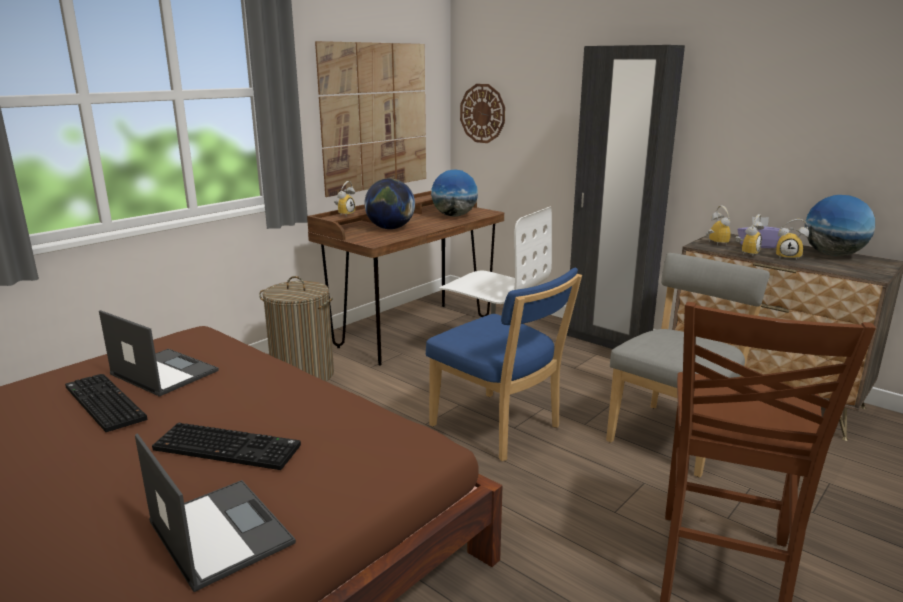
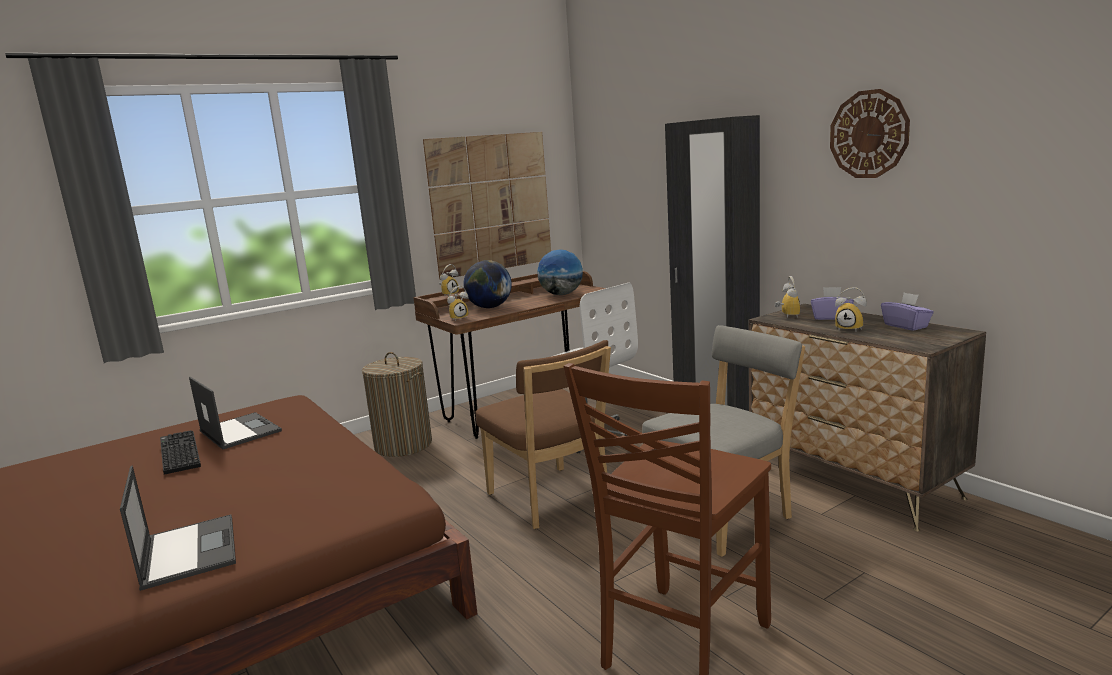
camera: 15 degrees right, 5 degrees down
keyboard [152,423,301,470] -> none
blue chair [426,268,582,461] -> brown chair [476,340,611,529]
wall clock [460,84,505,143] -> wall clock moved to [830,89,910,178]
alarm clock [735,214,764,256] -> alarm clock moved to [447,286,469,321]
globe [805,195,875,257] -> purple tissue box [881,292,934,331]

